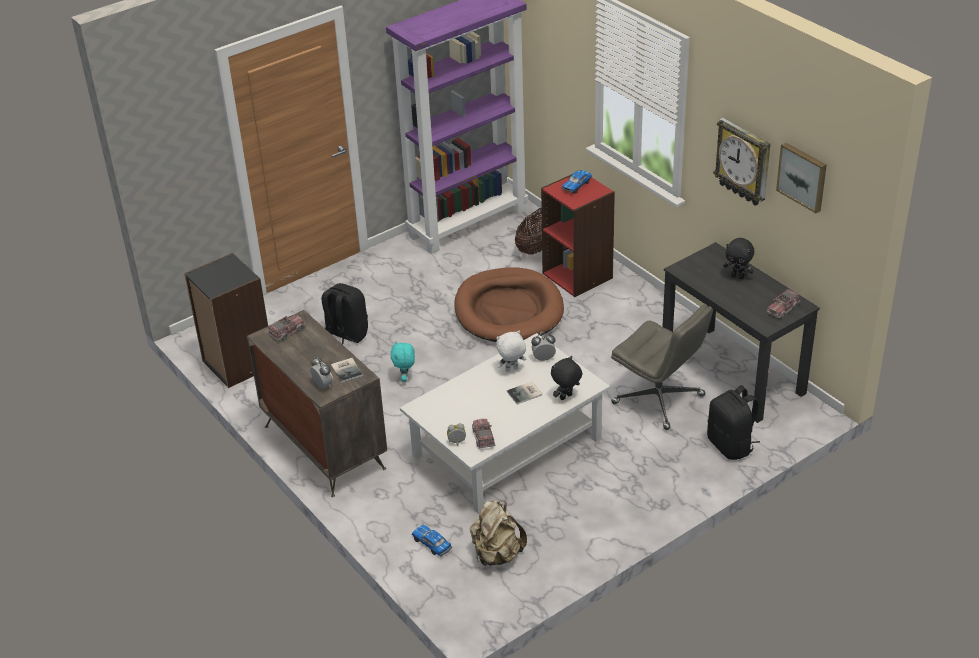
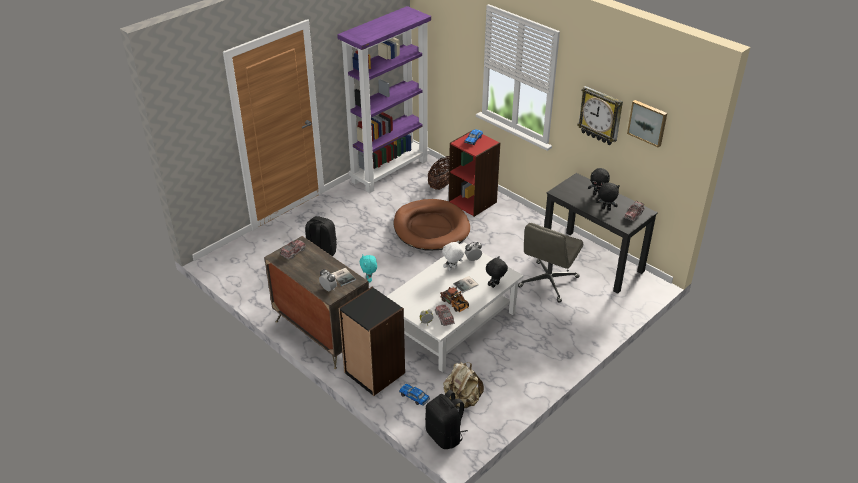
camera: 10 degrees left, 0 degrees up
black bookcase [184,253,268,388] -> black bookcase moved to [339,287,405,396]
grey office chair [611,304,713,430] -> grey office chair turned 90 degrees clockwise [518,223,583,303]
black backpack [707,385,760,460] -> black backpack moved to [425,390,468,449]
none -> toy truck [440,287,469,312]
none -> black plush toy [596,182,619,211]

